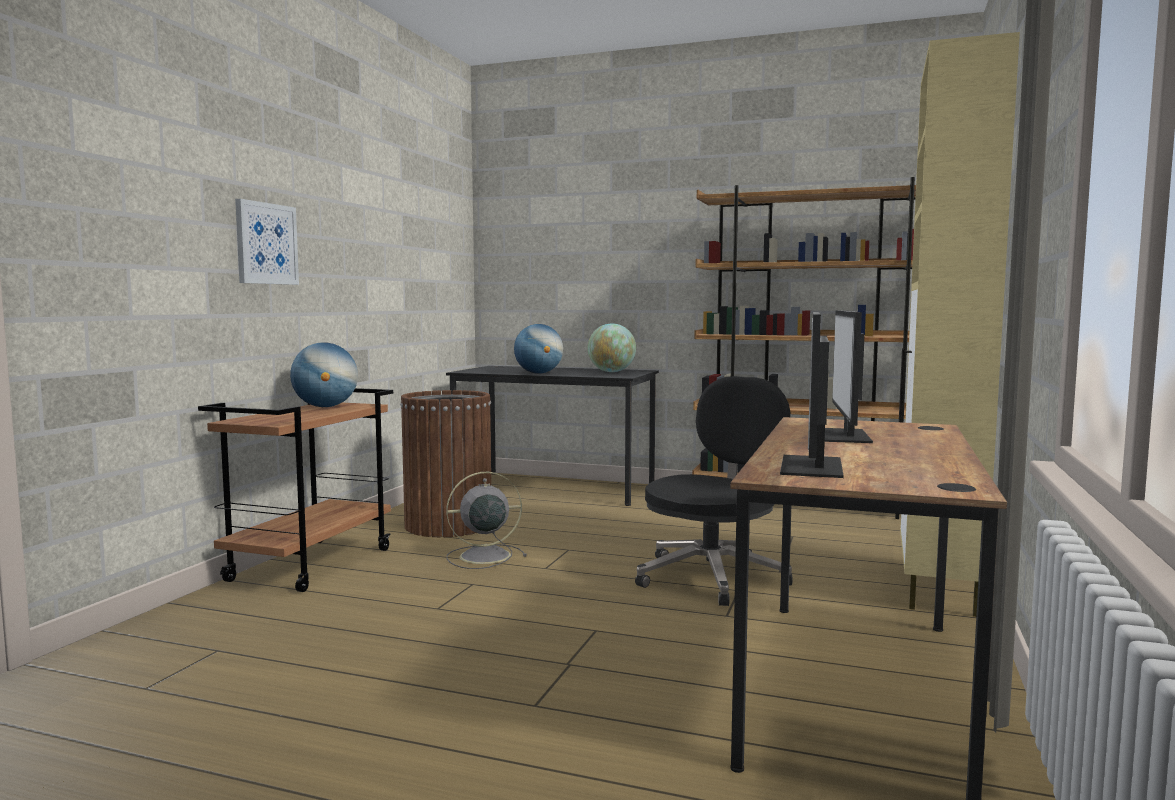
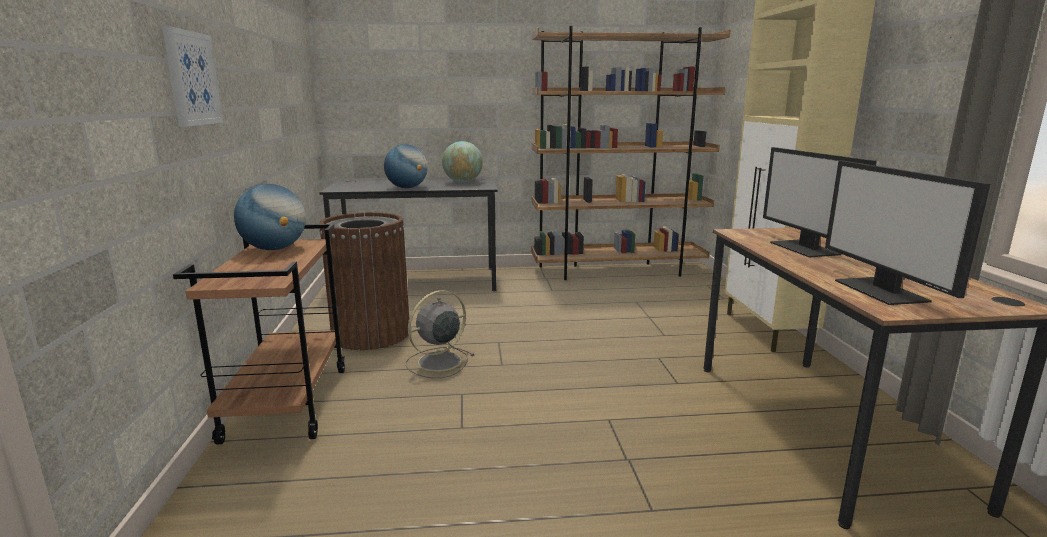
camera: 25 degrees left, 10 degrees up
black office chair [635,376,793,606] -> none

